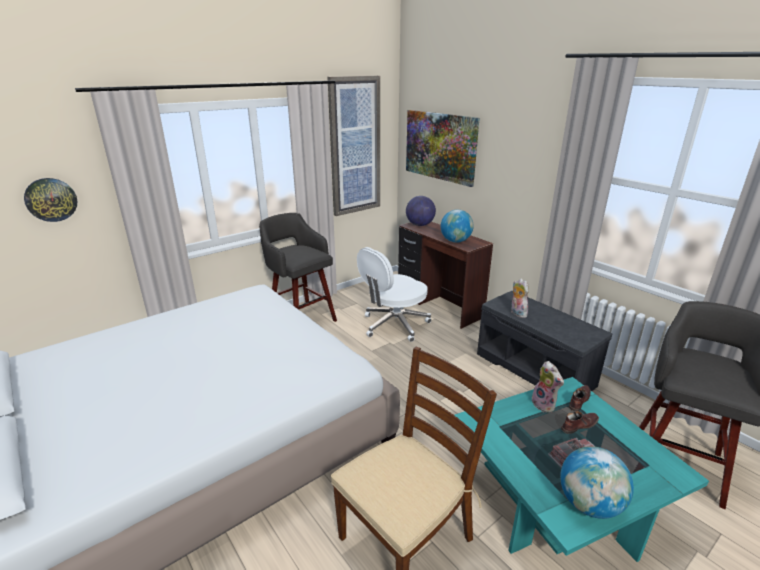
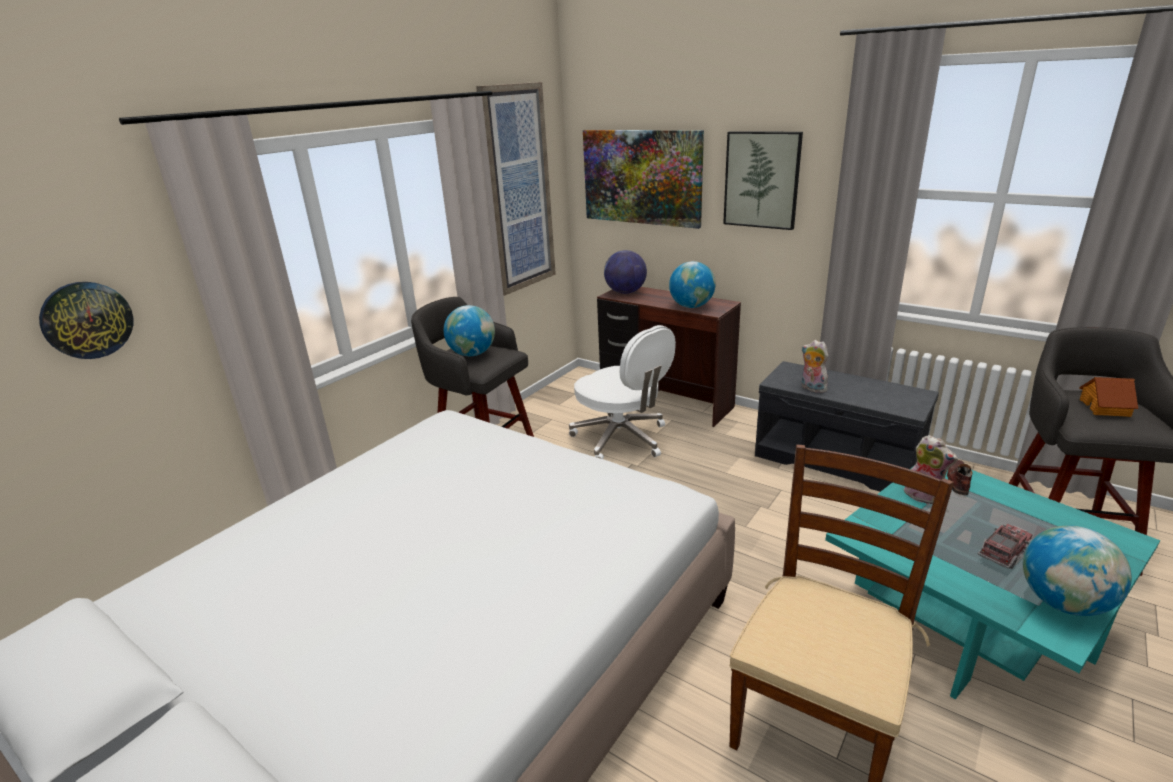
camera: 15 degrees left, 0 degrees up
white office chair [357,247,431,342] -> white office chair turned 75 degrees counterclockwise [569,325,676,459]
brown shoe [561,411,599,434] -> none
none -> globe [444,305,495,356]
none -> picture [723,131,803,230]
none -> toy house [1079,377,1138,417]

